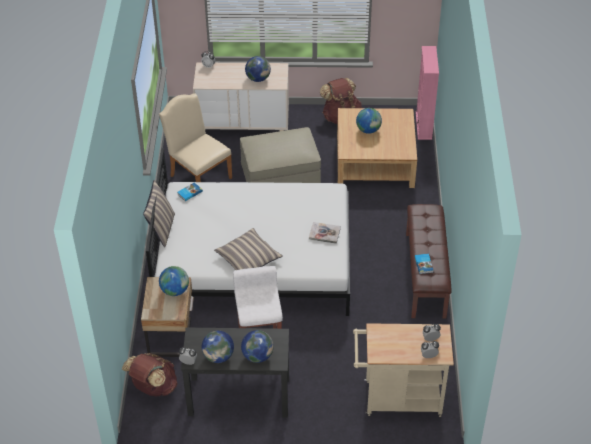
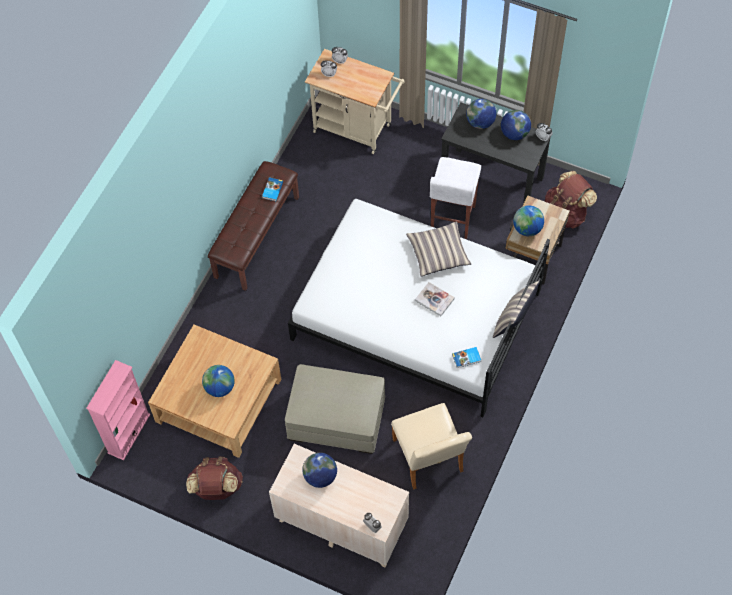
camera: 155 degrees left, 15 degrees up
book [309,222,341,244] -> book moved to [415,282,455,316]

